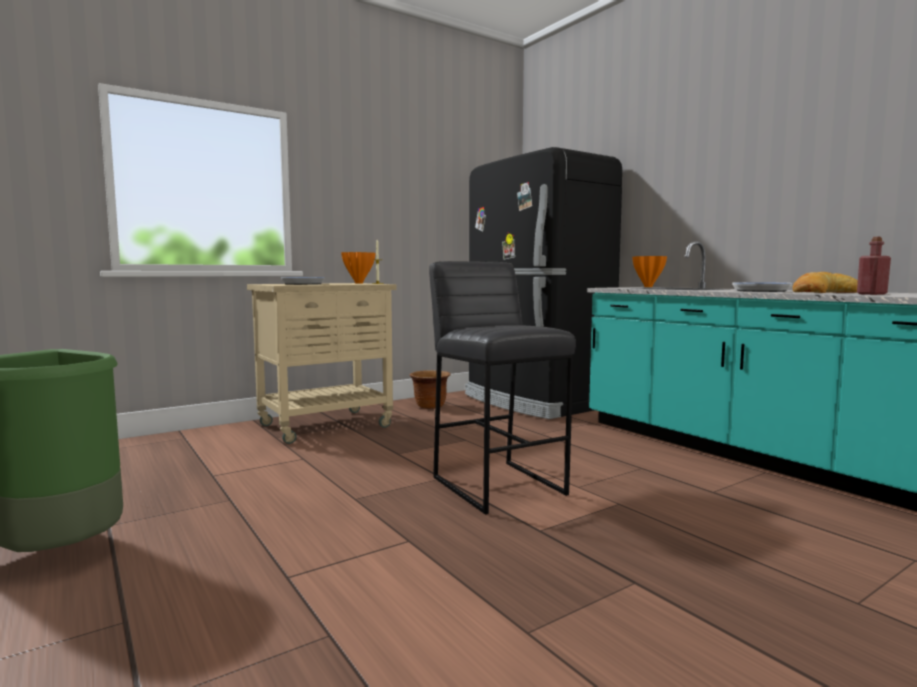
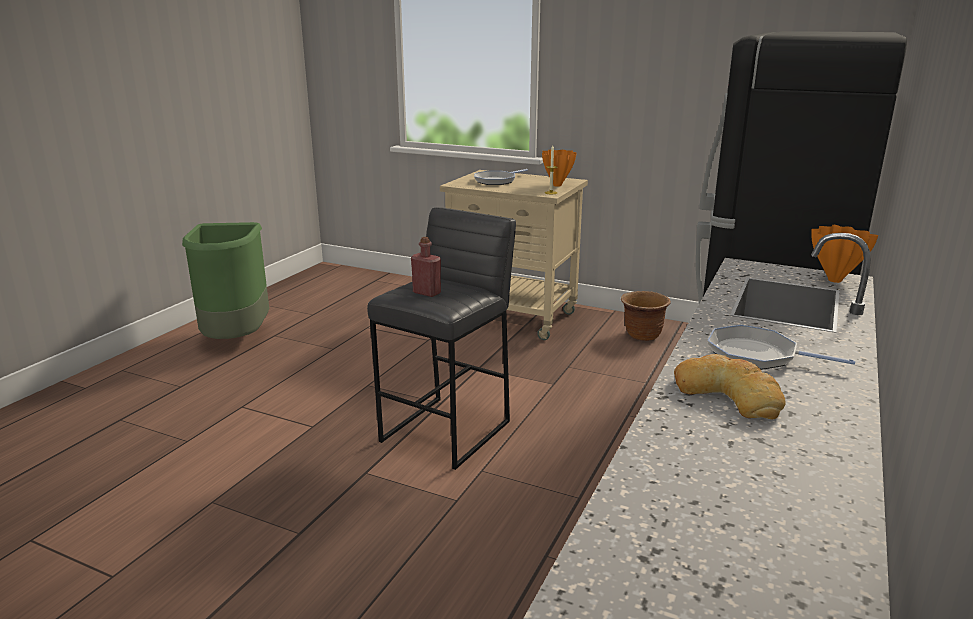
camera: 60 degrees right, 15 degrees up
red bottle [857,237,891,295] -> red bottle moved to [411,237,441,297]

